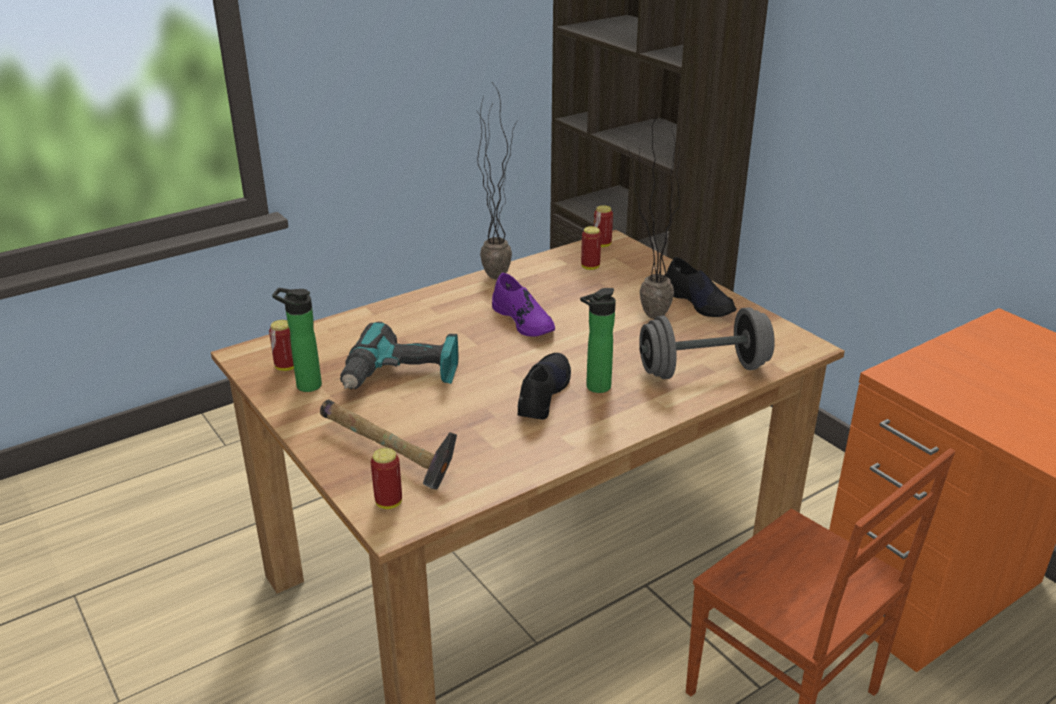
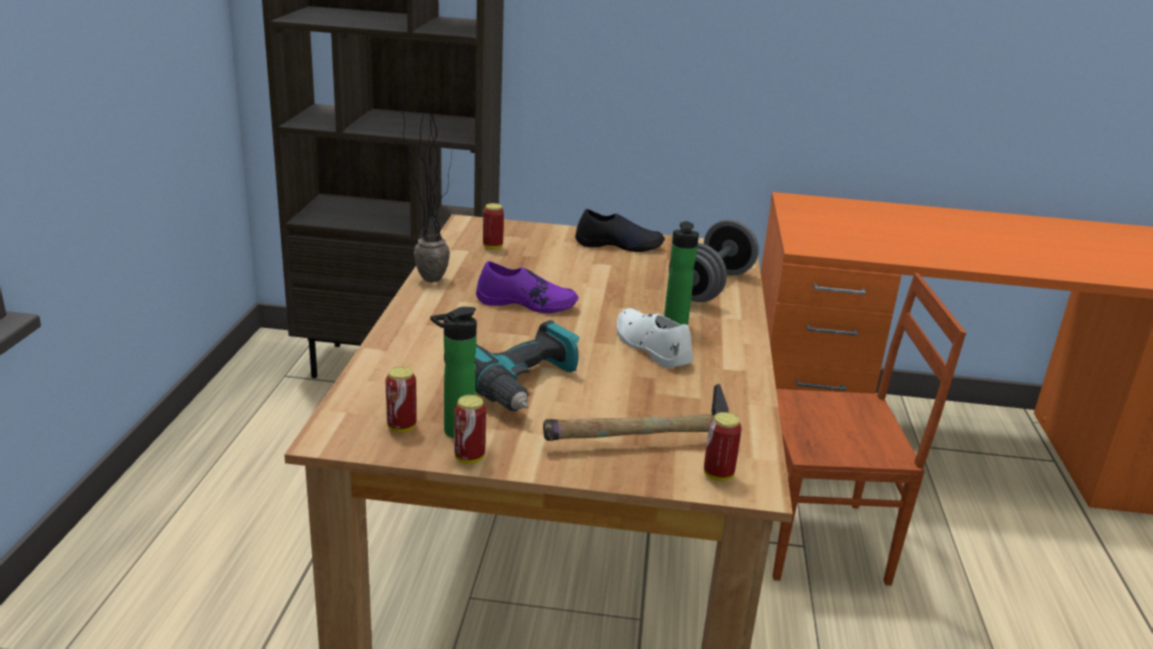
camera: 50 degrees left, 5 degrees down
black shoe [518,353,571,420] -> white shoe [616,308,693,369]
can [594,205,613,247] -> can moved to [454,395,486,464]
potted plant [627,114,682,319] -> none

